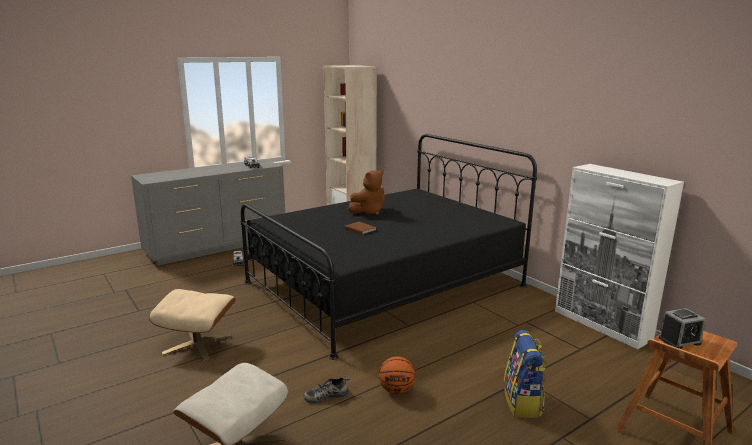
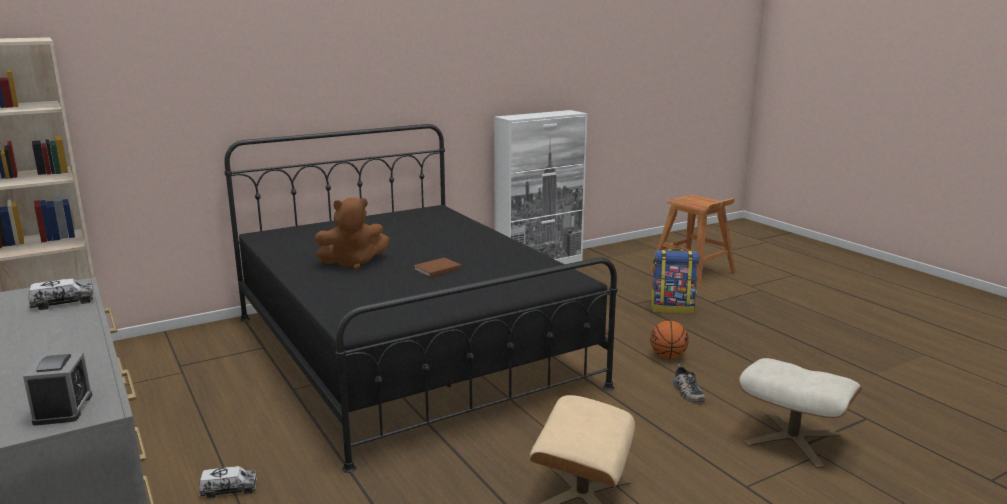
camera: 85 degrees left, 0 degrees up
brown plush toy [349,170,385,215] -> brown plush toy turned 105 degrees clockwise [315,198,390,270]
alarm clock [659,308,706,349] -> alarm clock moved to [23,352,92,425]

